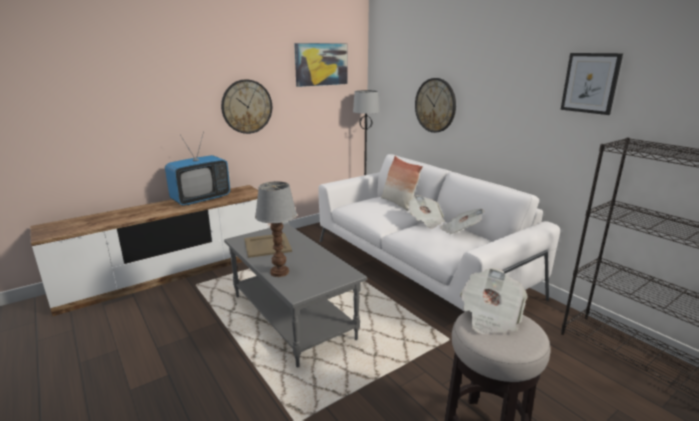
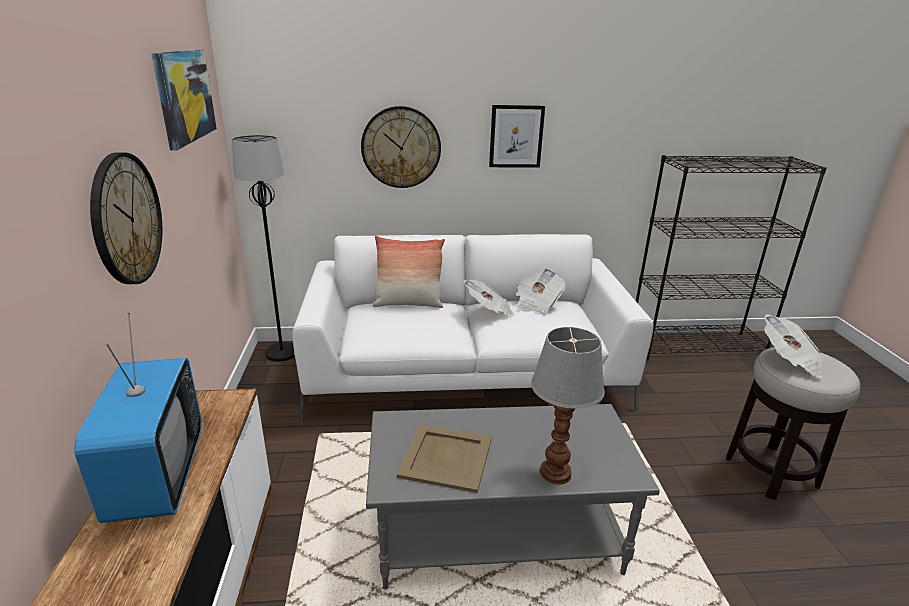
camera: 60 degrees left, 5 degrees up
picture [561,53,623,115] -> picture moved to [489,105,545,168]

